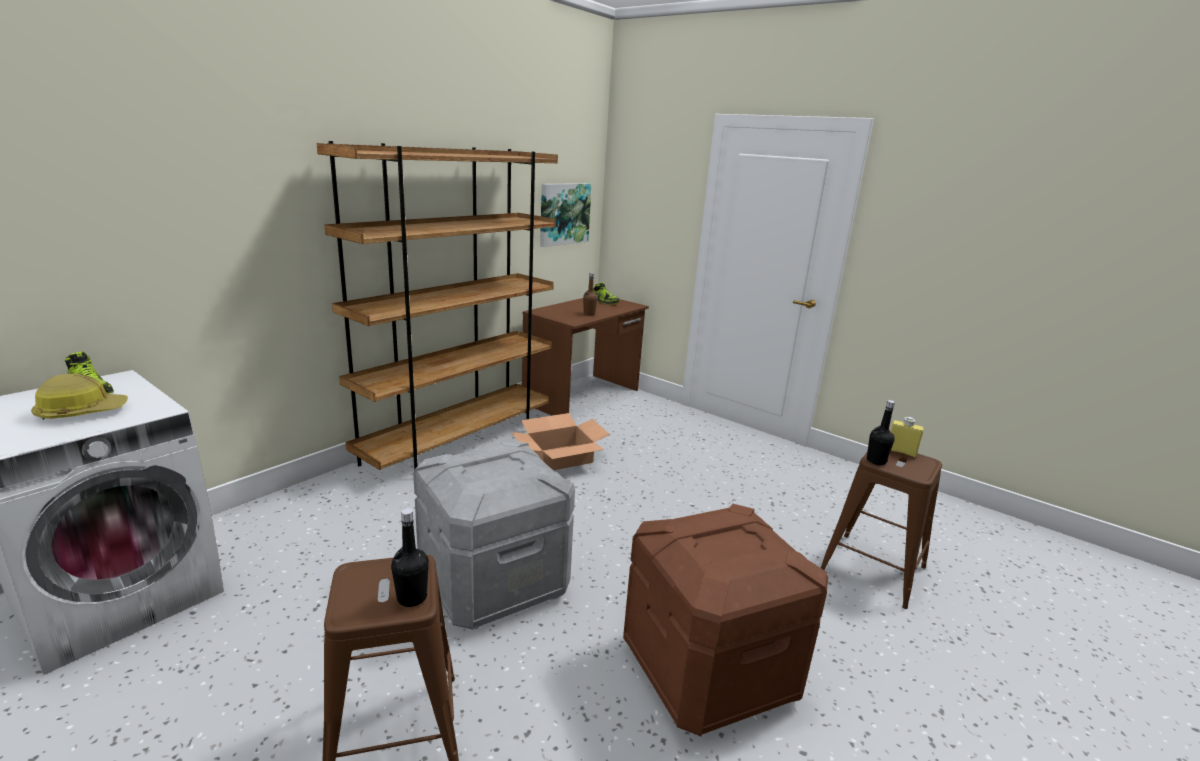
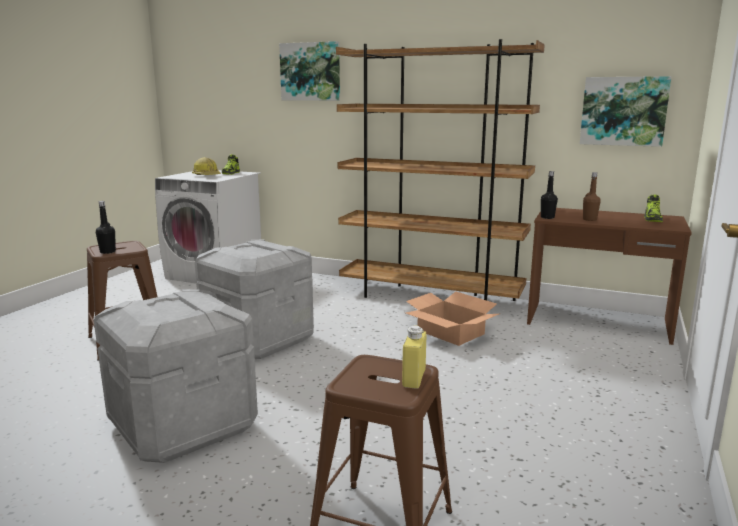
camera: 75 degrees right, 5 degrees down
brown storage box [623,504,828,736] -> grey storage box [94,289,258,463]
black bottle [867,400,895,465] -> black bottle moved to [541,171,558,219]
none -> picture [279,41,340,101]

